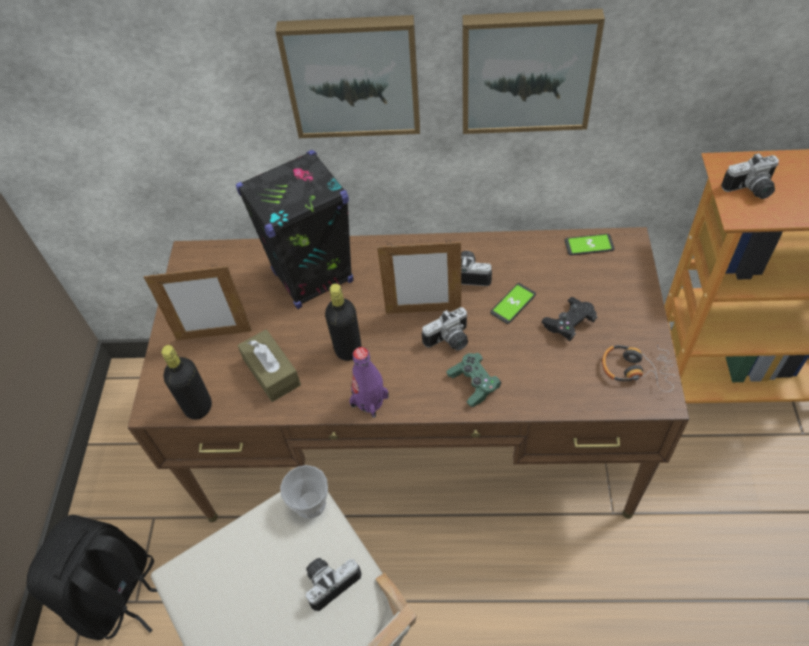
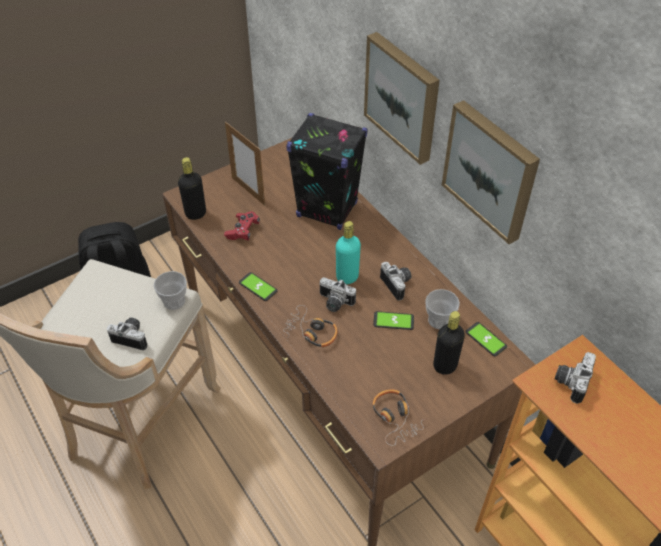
camera: 50 degrees right, 5 degrees down
brown tissue box [238,329,301,402] -> red game controller [224,211,260,241]
black bottle [325,283,361,361] -> black bottle moved to [433,311,465,375]
purple bottle [349,347,389,418] -> phone [239,272,278,301]
picture frame [377,240,461,314] -> turquoise bottle [336,221,361,284]
green game controller [447,353,501,407] -> headphones [283,305,338,347]
black game controller [542,297,598,341] -> none
camera [721,153,779,199] -> camera turned 75 degrees clockwise [555,352,596,404]
none -> cup [425,289,460,329]

